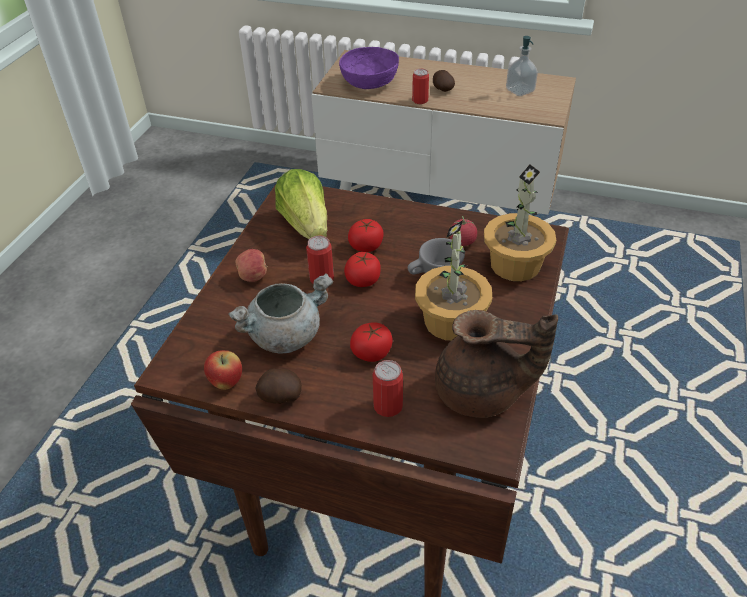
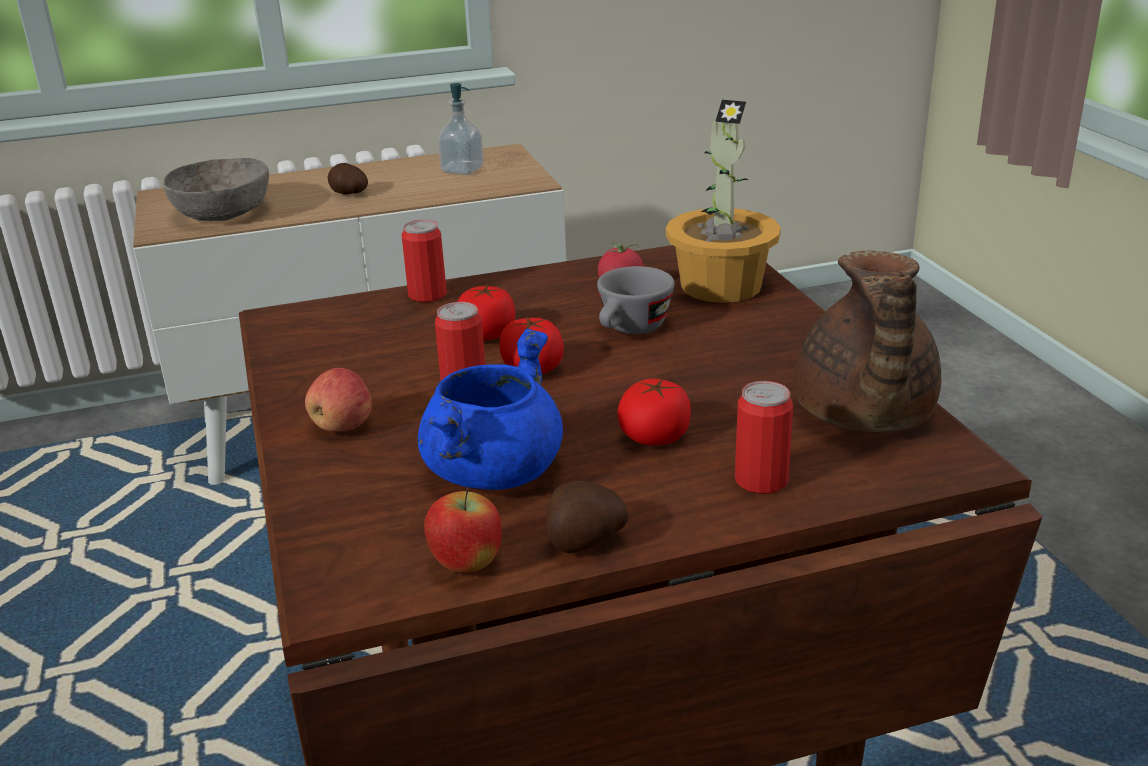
camera: 35 degrees left, 15 degrees down
grey cooking pot [228,273,333,354] -> blue cooking pot [417,329,563,490]
lettuce [275,169,327,239] -> none
purple bowl [339,47,399,89] -> grey bowl [163,158,269,221]
can [412,69,429,104] -> can moved to [402,220,447,302]
potted plant [415,220,492,341] -> none
brown teapot [435,310,558,418] -> brown teapot turned 120 degrees clockwise [794,250,941,432]

